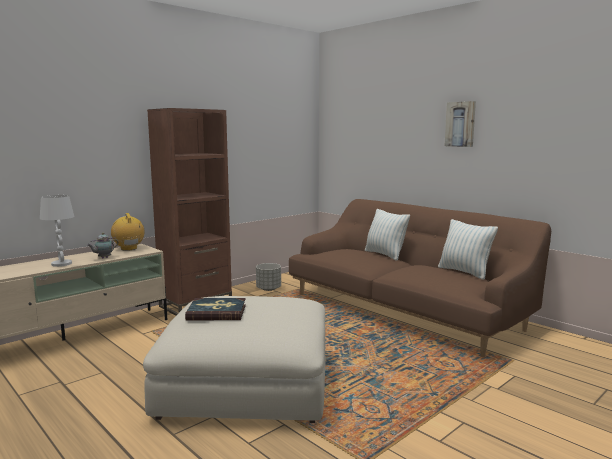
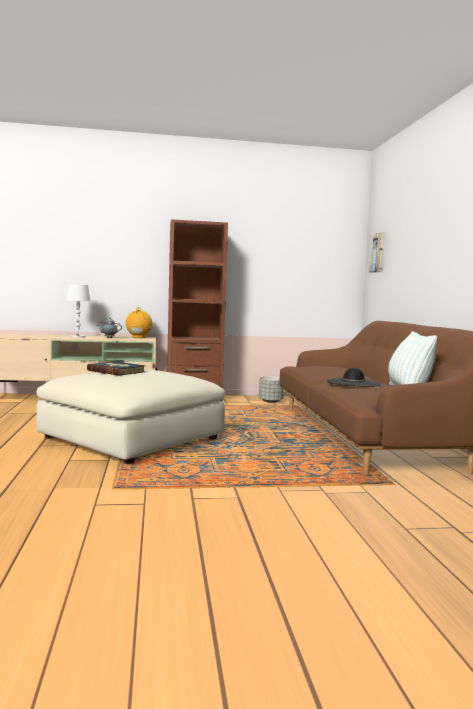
camera: 35 degrees right, 5 degrees down
pillow [365,209,410,261] -> none
picture [445,101,476,147] -> picture moved to [369,232,385,273]
none -> black hat [327,367,381,387]

